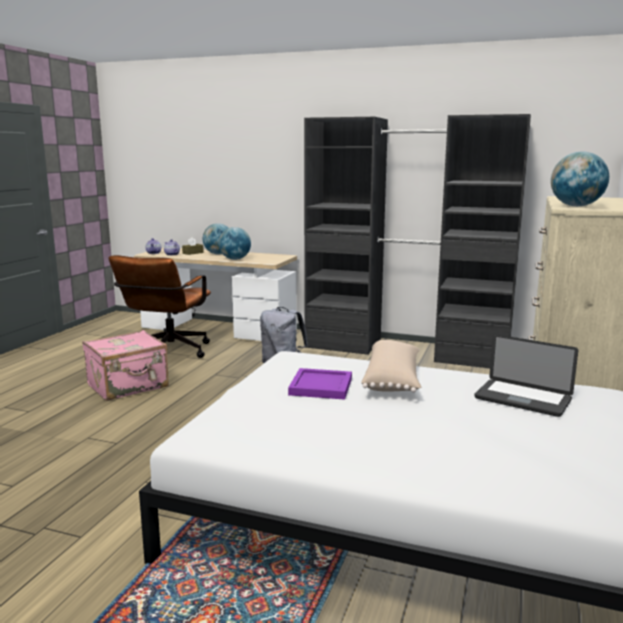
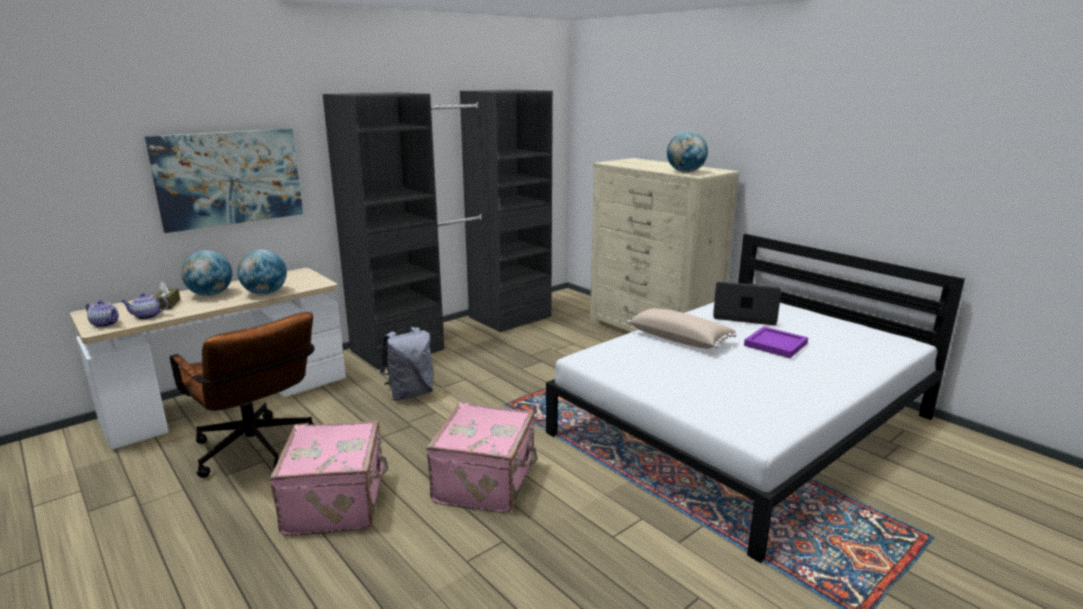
camera: 60 degrees left, 5 degrees up
purple tray [288,368,352,400] -> purple tray moved to [744,326,808,358]
laptop [474,334,578,417] -> laptop turned 135 degrees counterclockwise [713,281,782,325]
none -> picture [145,129,303,233]
none -> pink suitcase [426,403,537,514]

